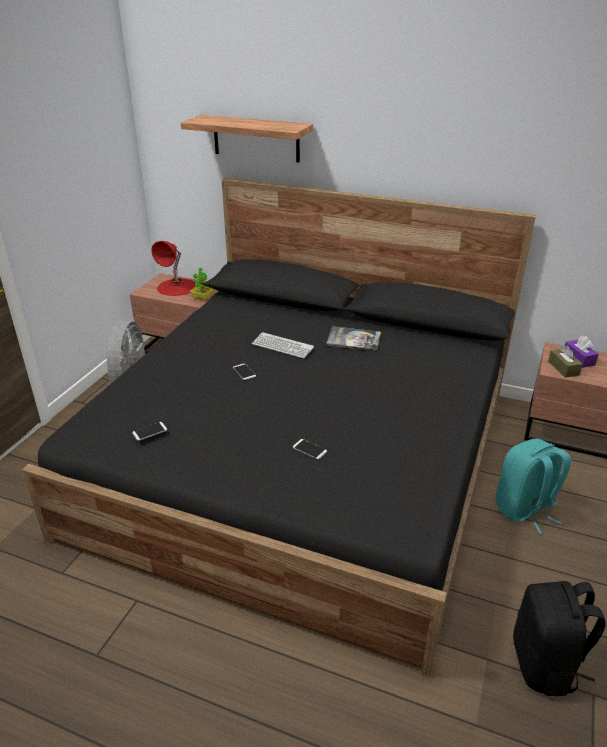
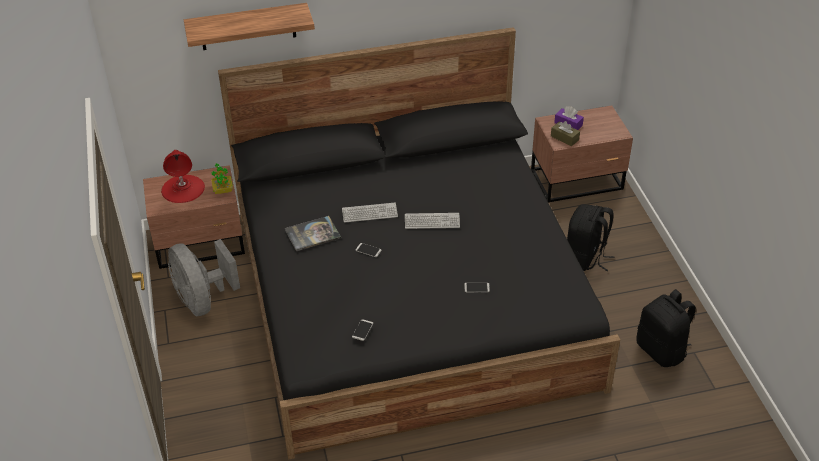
camera: 35 degrees left, 10 degrees up
book [326,326,381,352] -> book moved to [285,216,341,251]
turquoise backpack [496,439,571,534] -> black backpack [567,204,614,271]
none -> keyboard [405,213,460,229]

